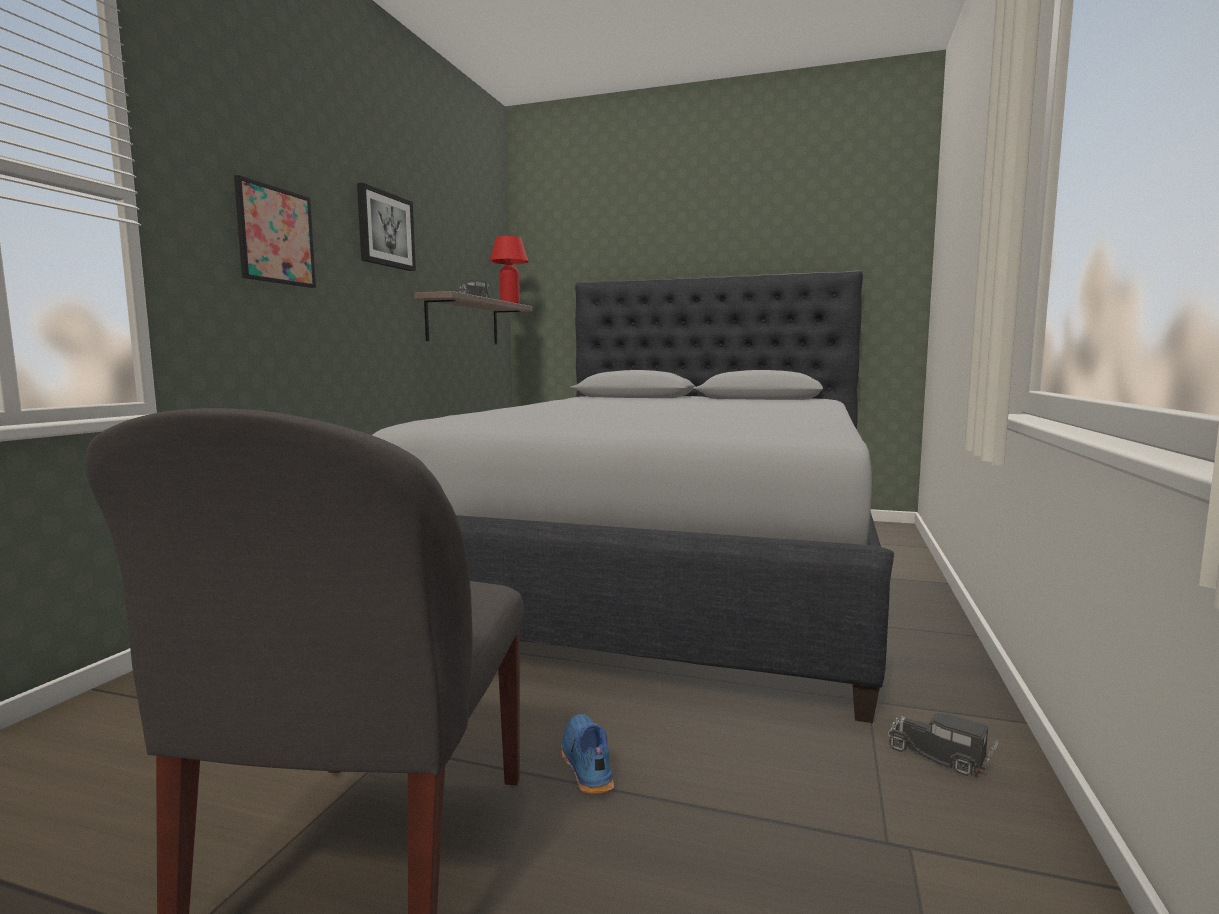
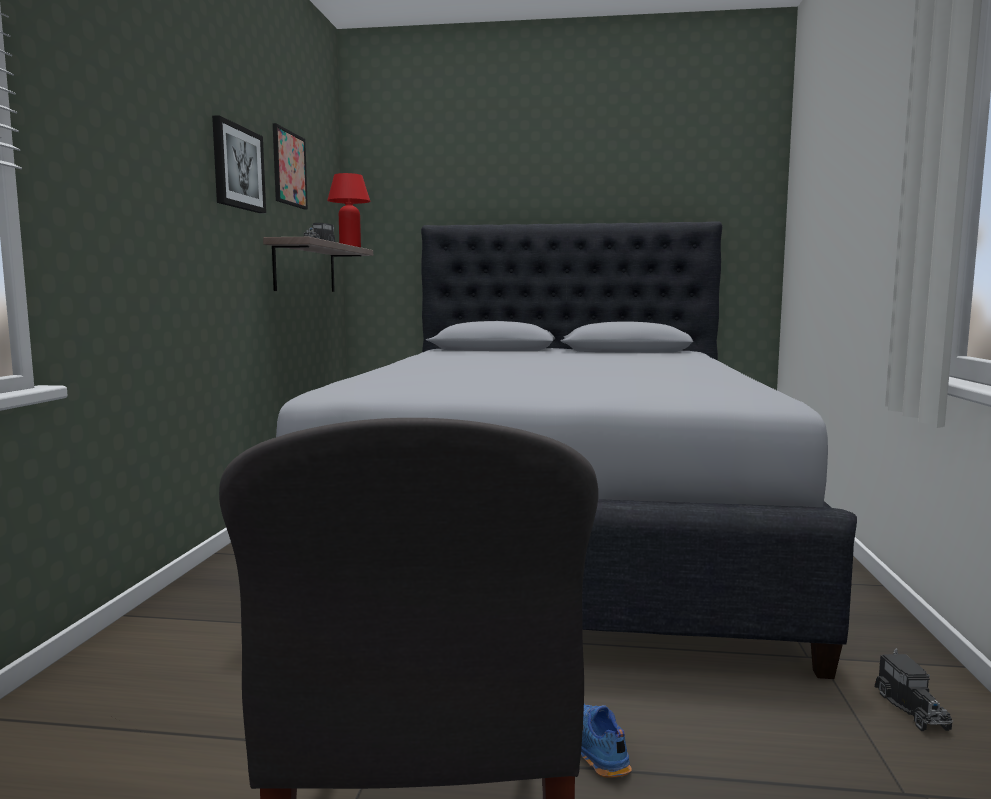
camera: 10 degrees left, 0 degrees up
picture [234,175,316,288] -> picture moved to [273,123,308,210]
toy truck [888,713,999,777] -> toy truck turned 120 degrees counterclockwise [875,648,953,731]

